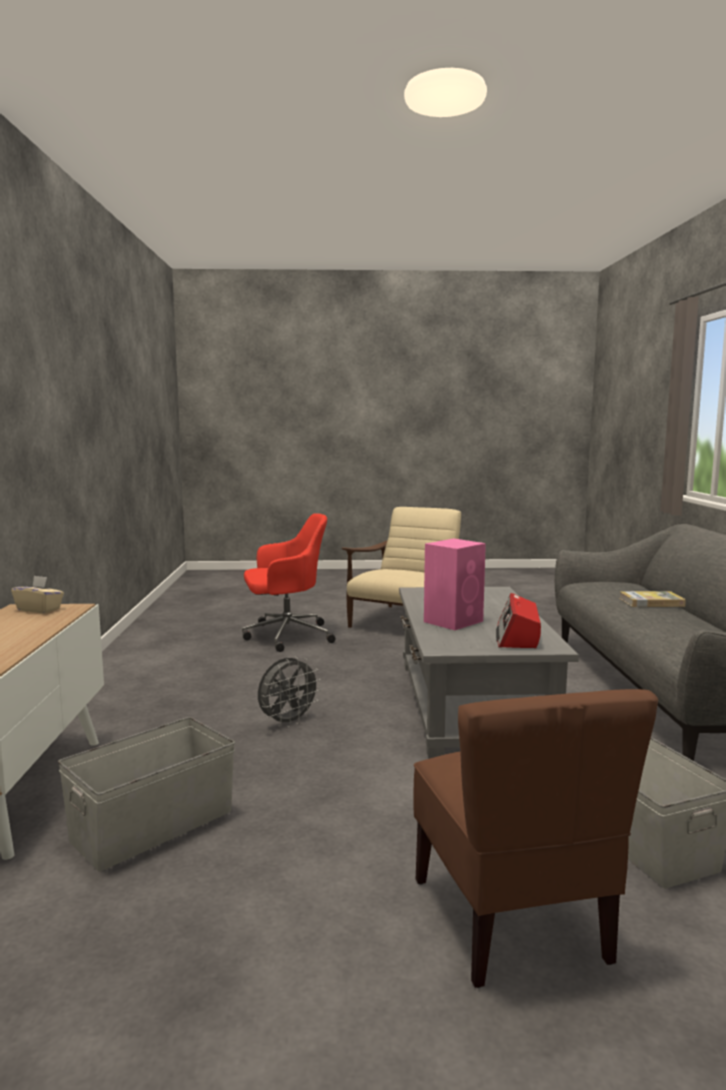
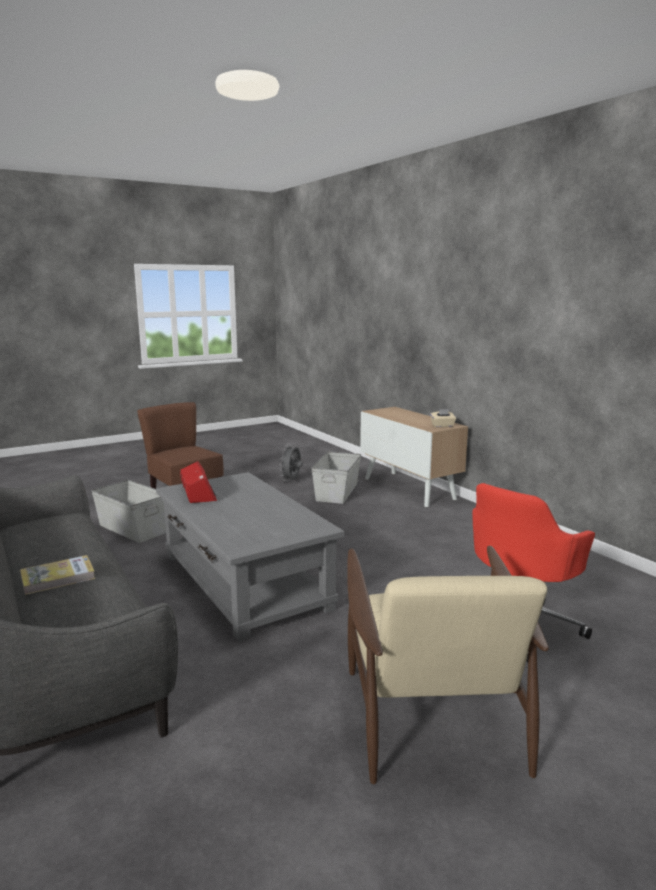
camera: 150 degrees right, 5 degrees up
grey fan [258,657,321,727] -> grey fan moved to [280,444,303,480]
pink speaker [424,539,486,630] -> none

